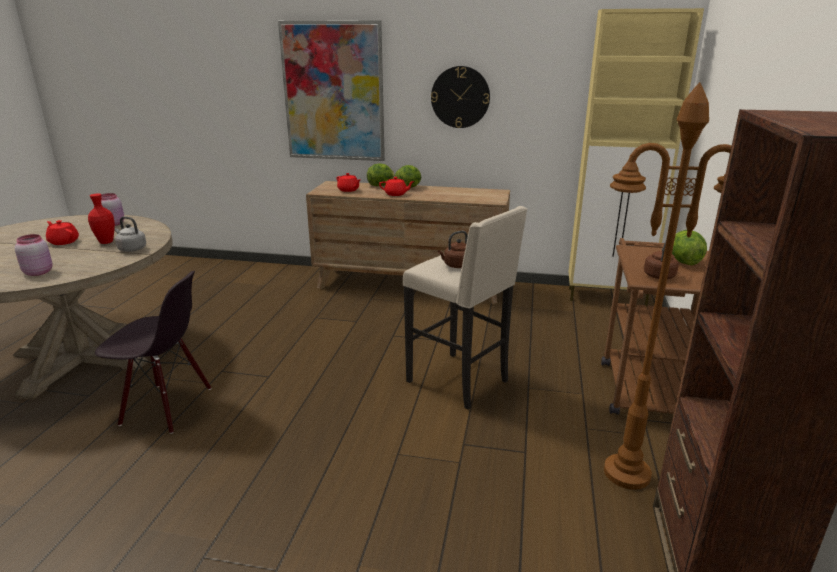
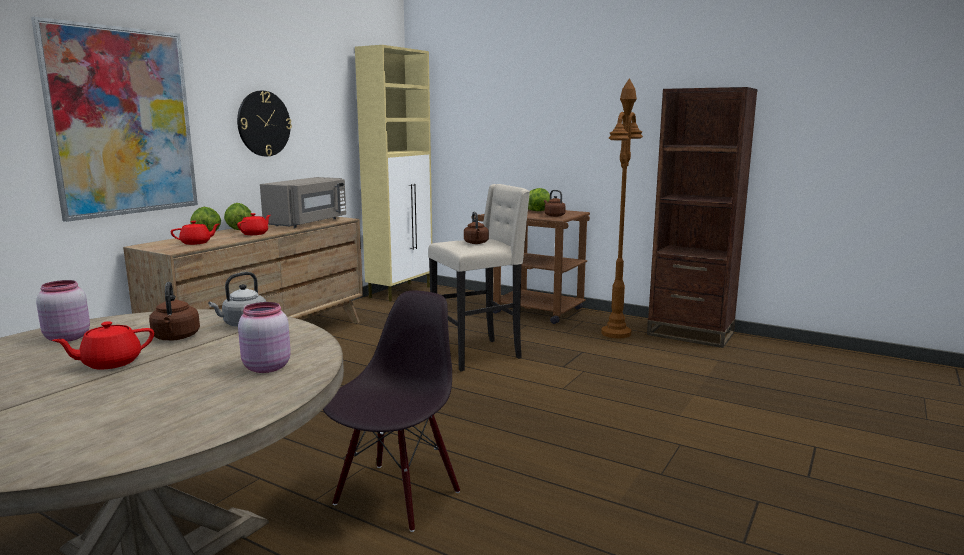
camera: 70 degrees left, 10 degrees down
red vase [88,193,115,244] -> brown kettle [149,282,200,340]
none -> grey microwave [260,177,346,228]

